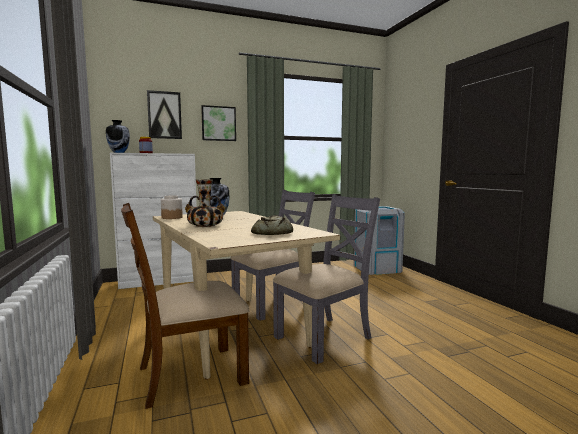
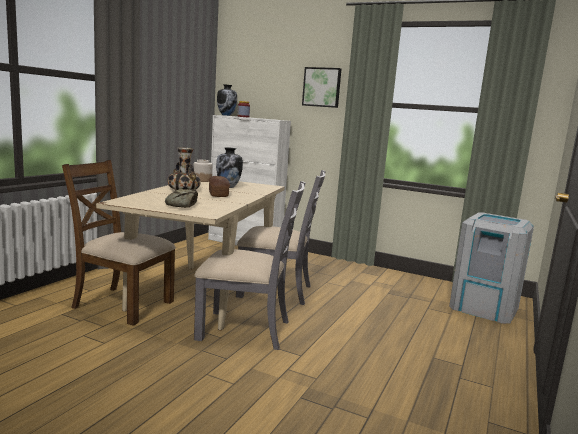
camera: 45 degrees right, 5 degrees up
picture [147,90,182,139] -> none
none -> bread [209,176,230,197]

